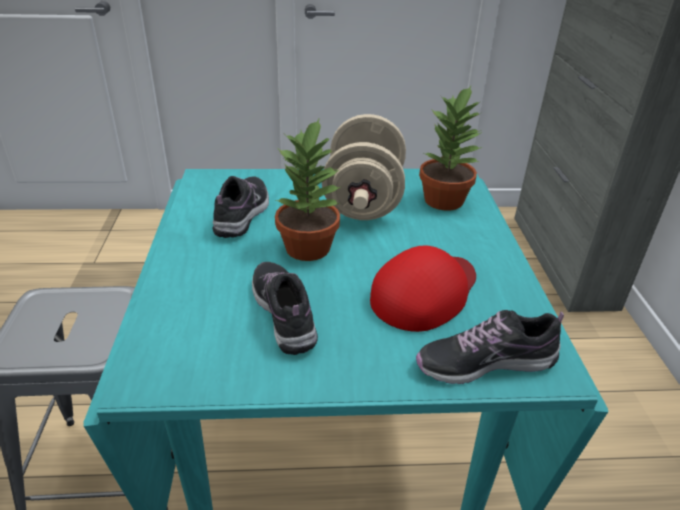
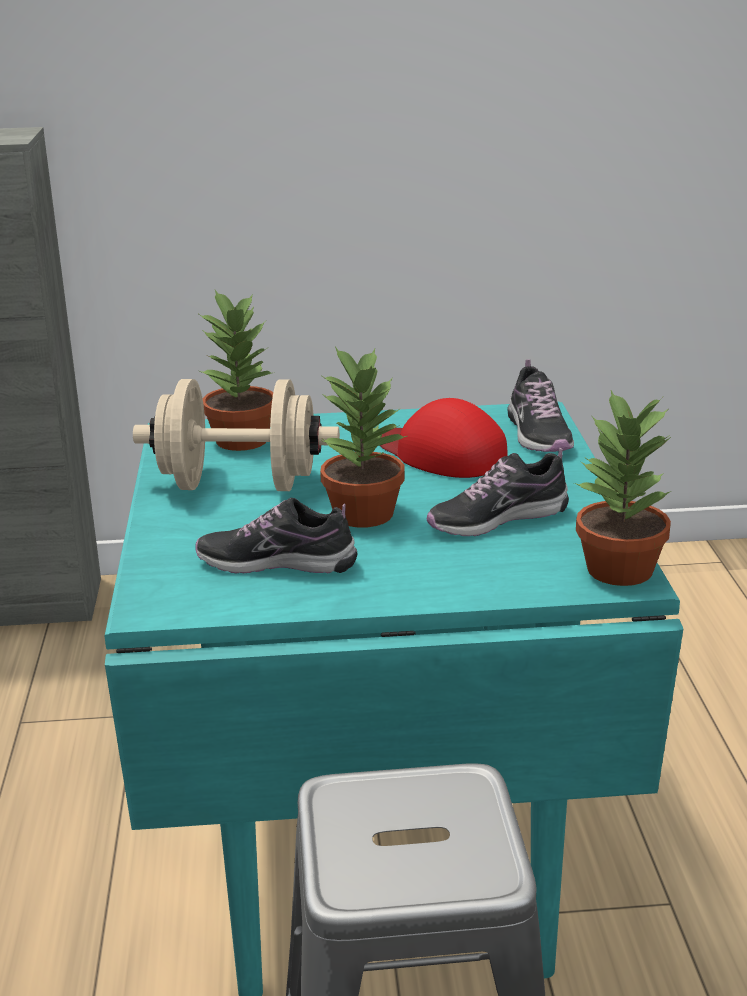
camera: 90 degrees left, 10 degrees down
none -> potted plant [574,390,671,586]

